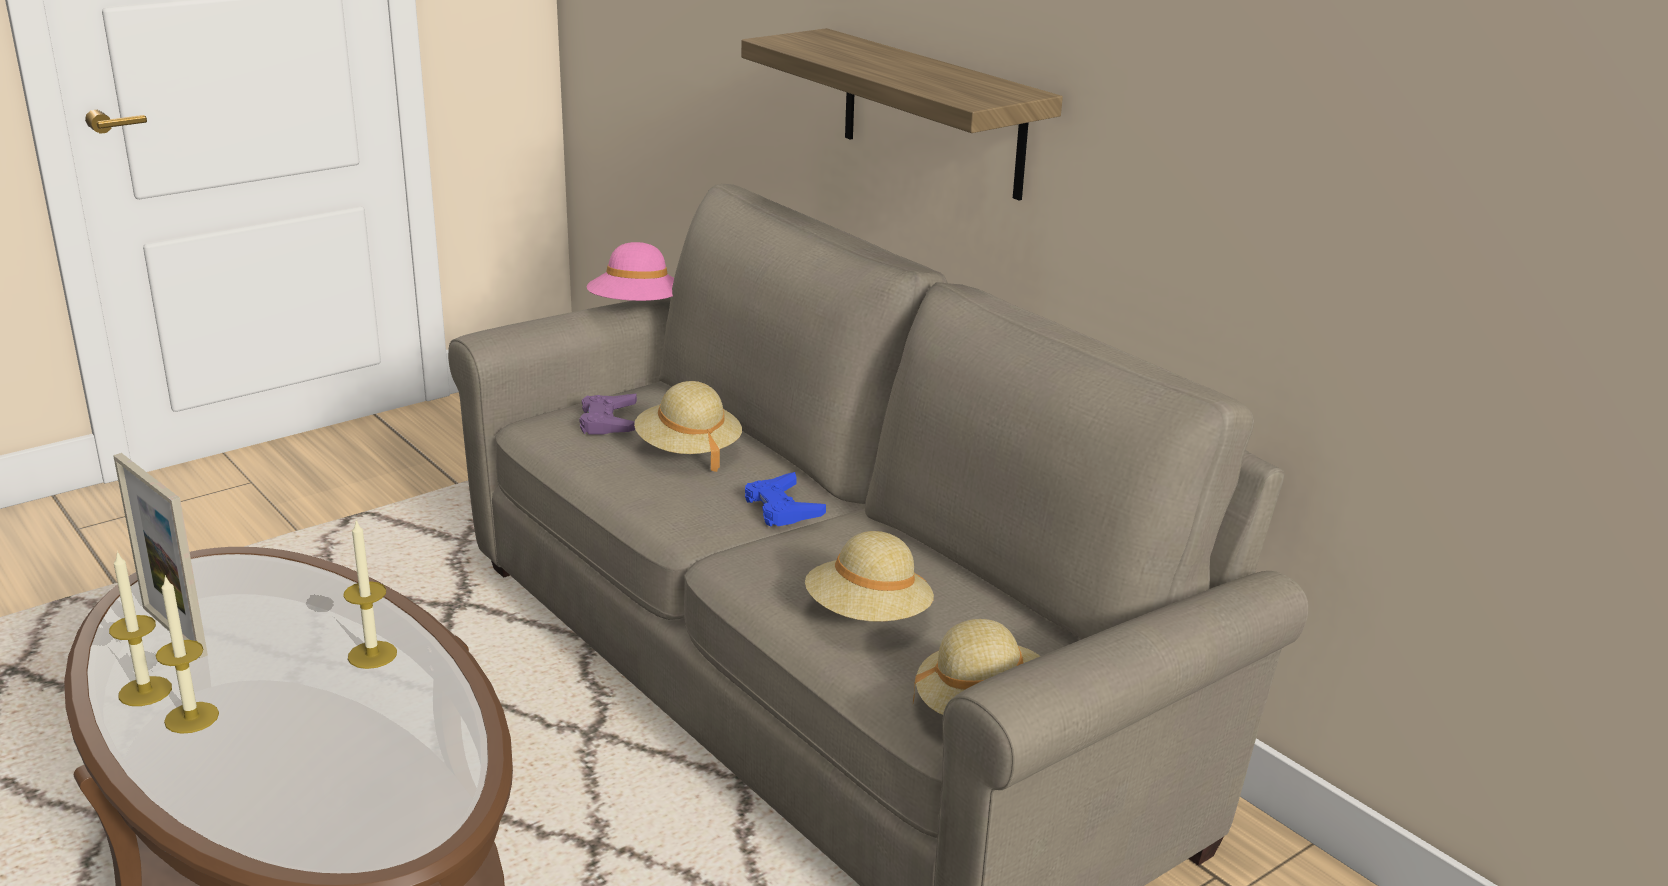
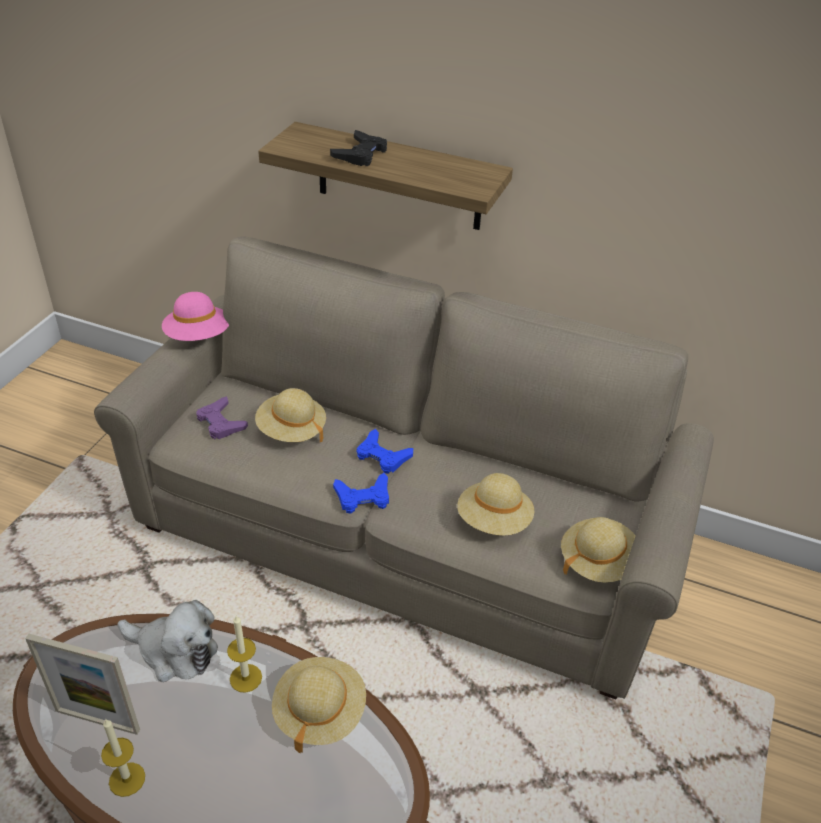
camera: 30 degrees left, 15 degrees up
candle [156,575,219,734] -> none
none -> plush toy [118,600,218,682]
none -> beige hat [272,657,366,754]
none -> black game controller [330,130,387,166]
none -> blue game controller [333,473,389,514]

